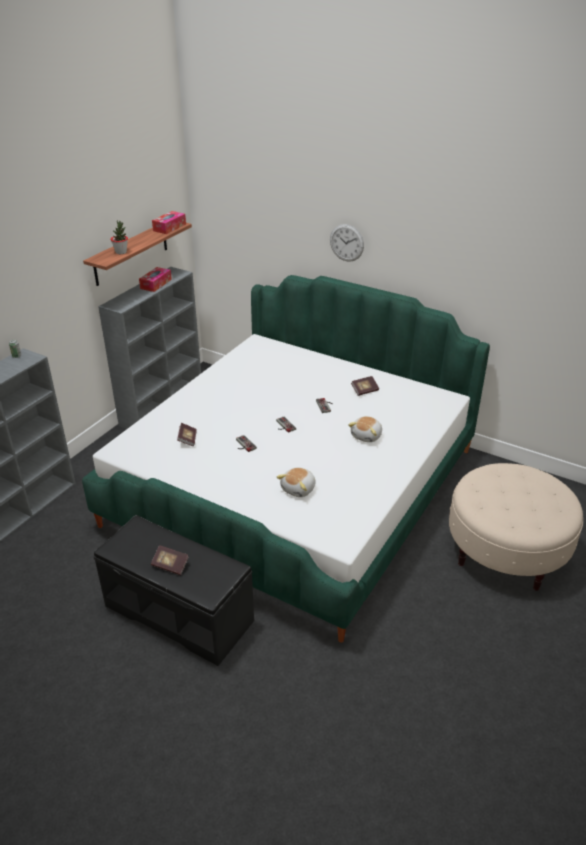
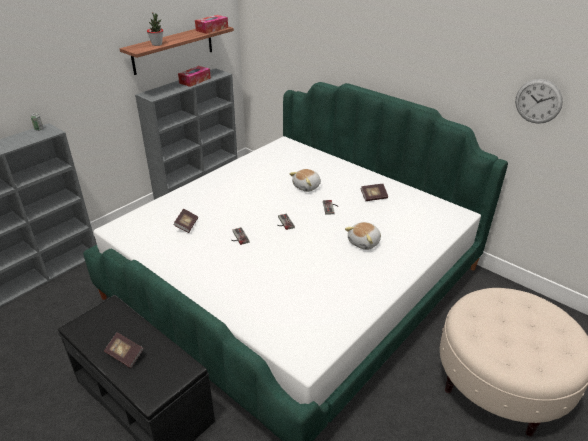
camera: 10 degrees right, 0 degrees up
plush toy [277,467,316,497] -> plush toy moved to [289,169,321,192]
wall clock [330,224,364,262] -> wall clock moved to [515,79,563,124]

